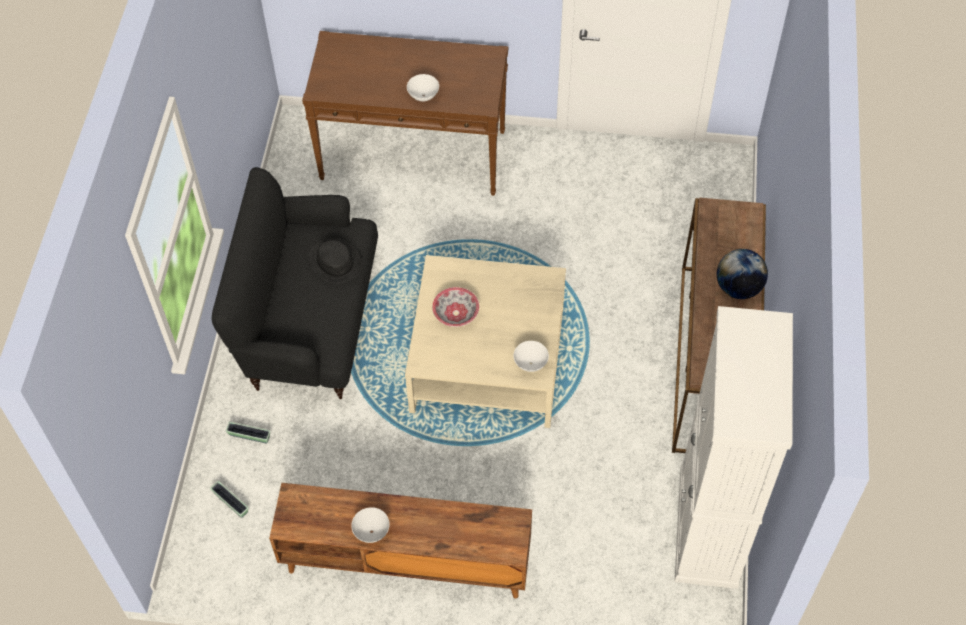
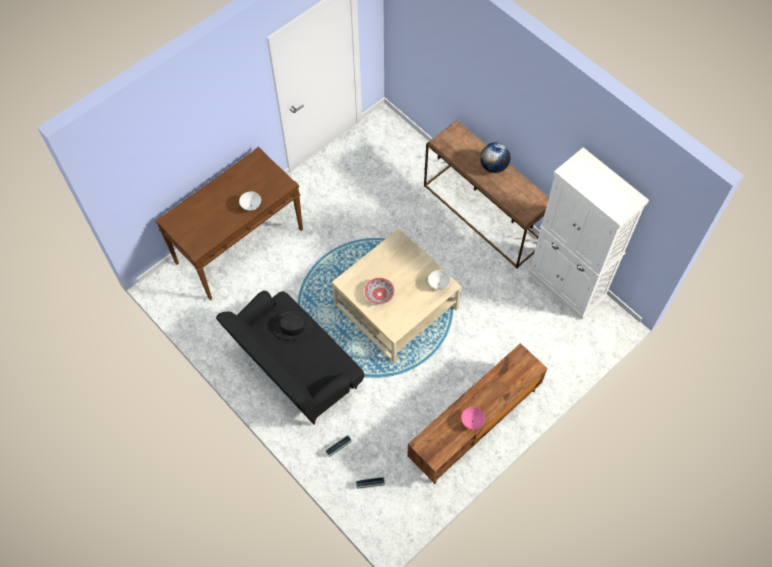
camera: 50 degrees left, 5 degrees up
white bowl [351,507,390,543] -> pink bowl [461,407,485,430]

